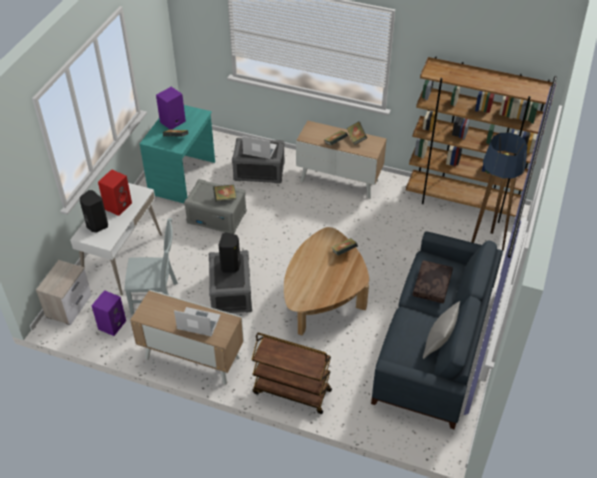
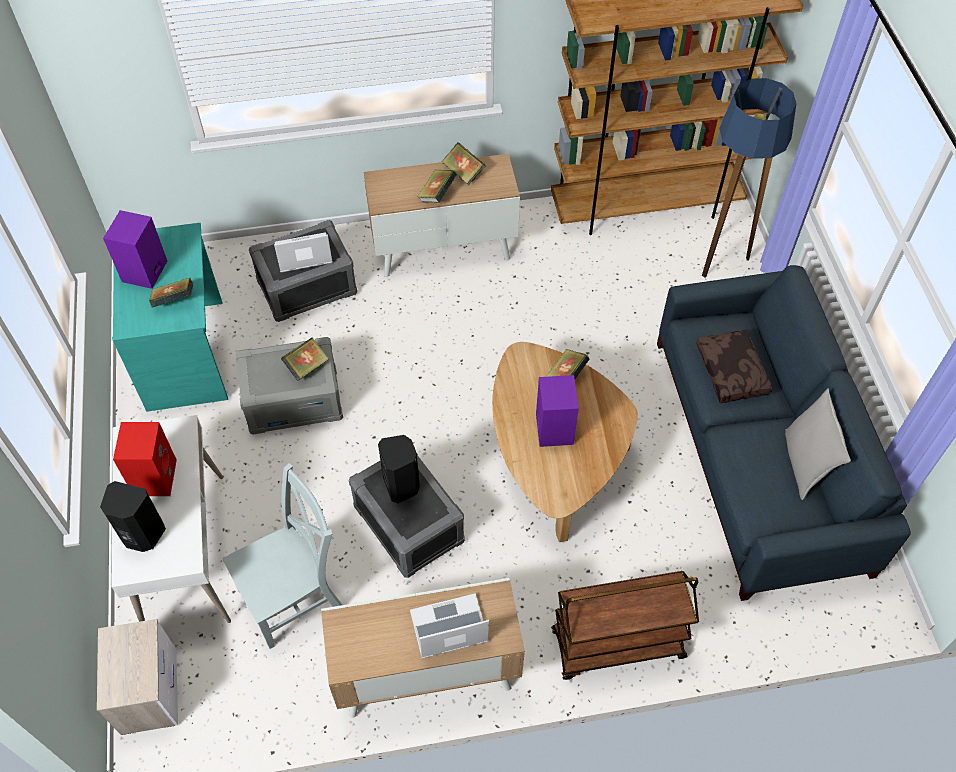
camera: 30 degrees left, 10 degrees up
purple speaker [91,290,126,336] -> purple speaker moved to [536,375,579,447]

